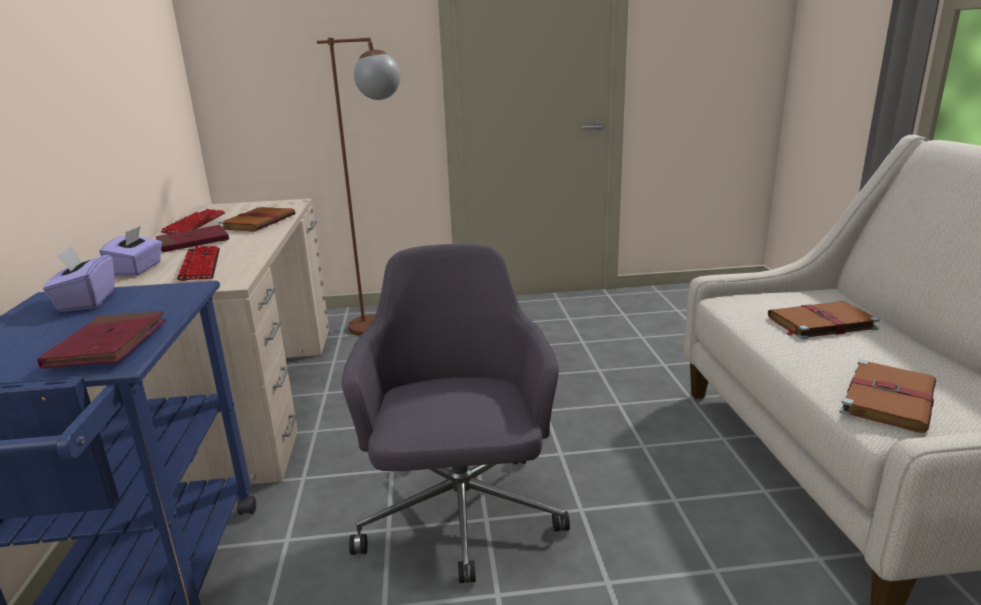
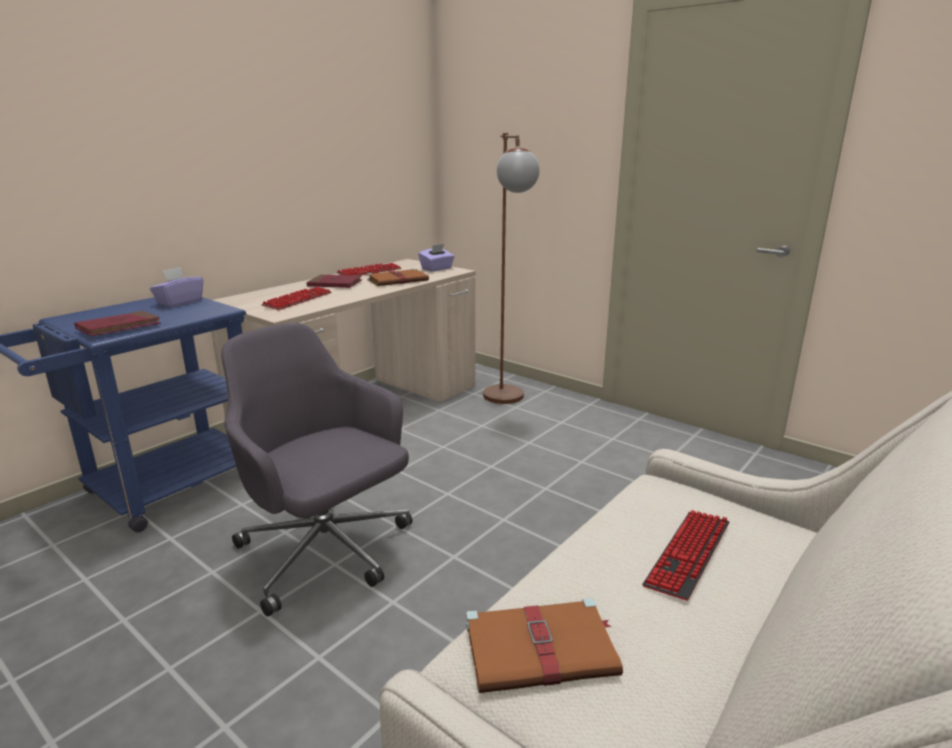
camera: 45 degrees right, 0 degrees up
purple tissue box [100,226,162,276] -> purple tissue box moved to [418,244,455,271]
grey office chair [342,244,570,583] -> grey office chair turned 90 degrees counterclockwise [221,323,412,617]
brown book [768,301,880,339] -> keyboard [642,510,729,601]

